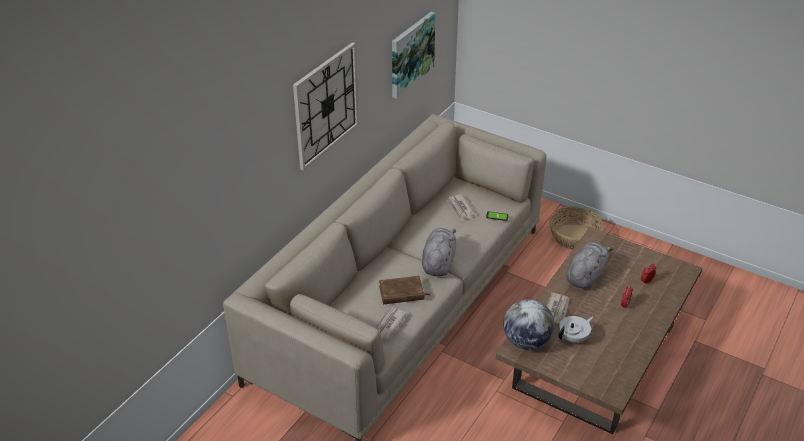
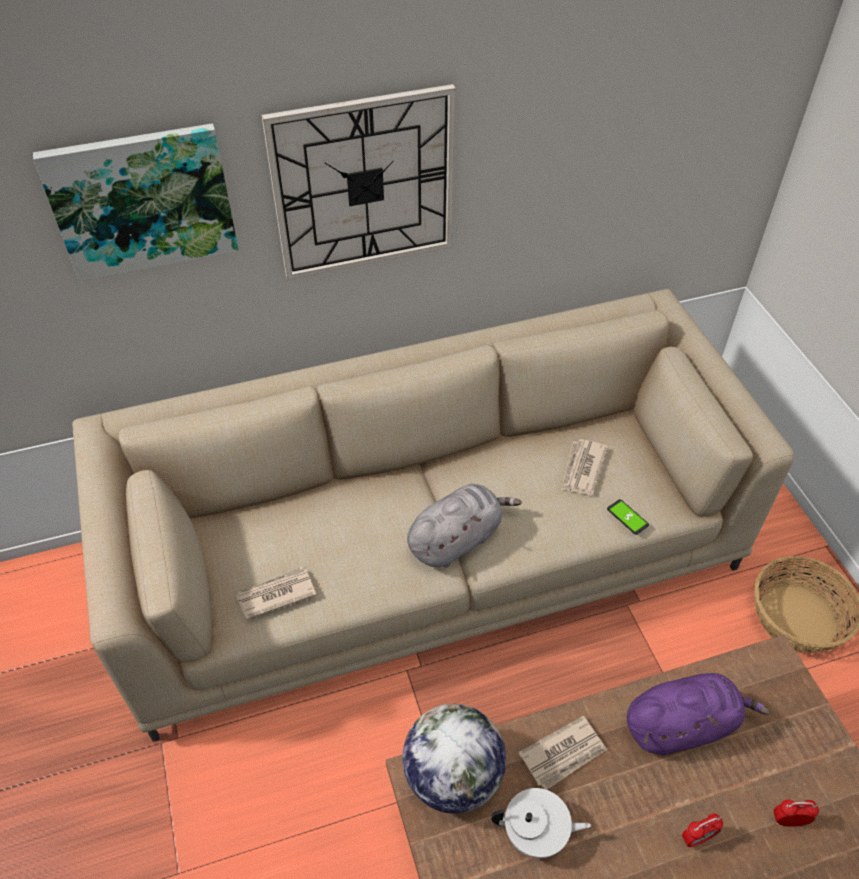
camera: 40 degrees right, 10 degrees up
brown book [379,276,430,305] -> none
picture [392,12,436,99] -> picture moved to [33,123,239,281]
grey plush toy [566,242,613,289] -> purple plush toy [627,673,770,755]

